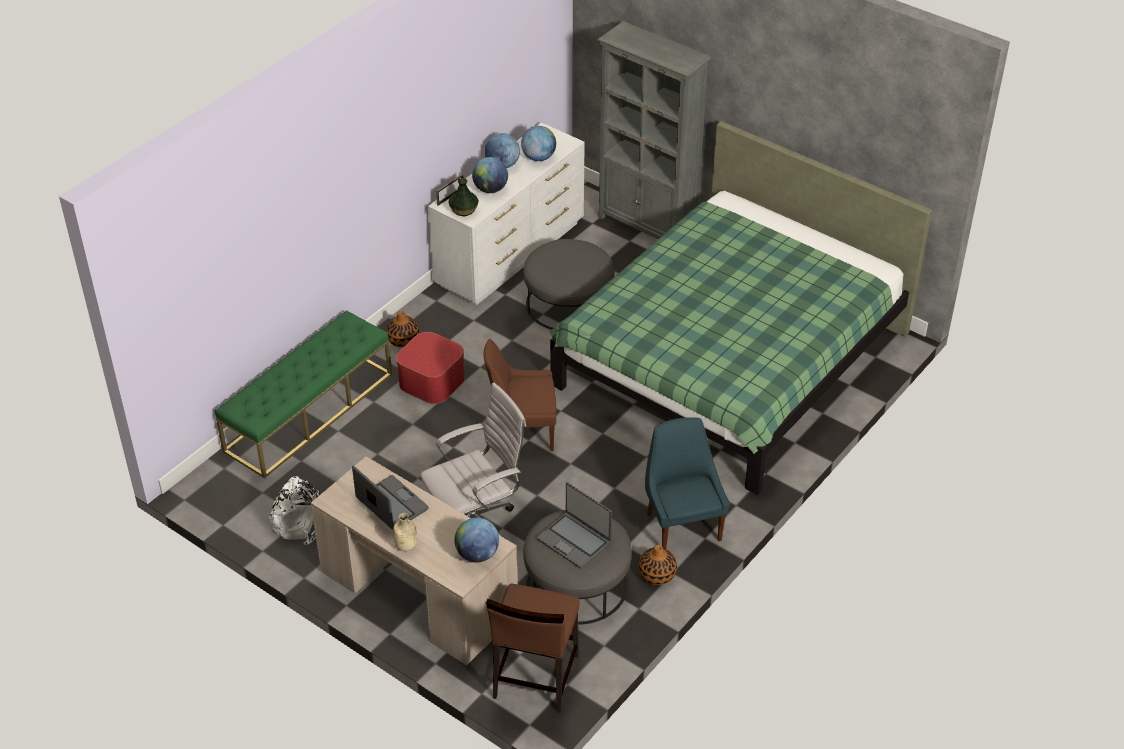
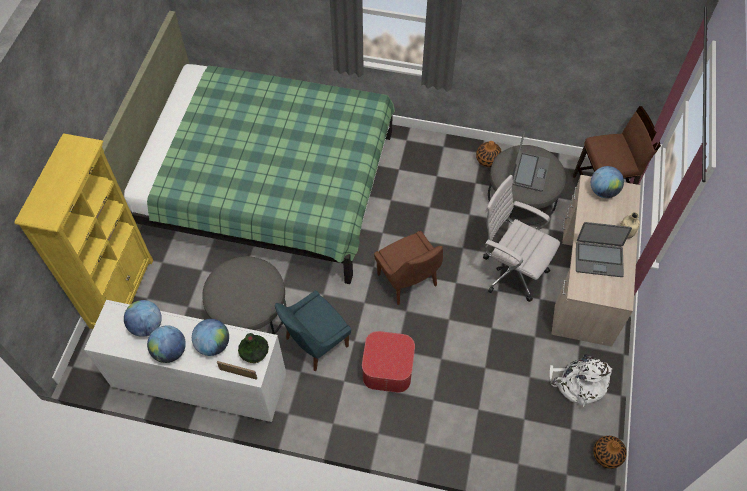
camera: 115 degrees left, 15 degrees up
green bench [215,310,392,478] -> none
laptop [352,466,429,530] -> laptop turned 105 degrees counterclockwise [576,222,632,277]
vase [386,311,419,348] -> vase moved to [593,436,627,469]
grey bookcase [598,21,711,239] -> yellow bookcase [14,133,153,329]
blue chair [645,417,730,549] -> blue chair moved to [275,291,351,372]

